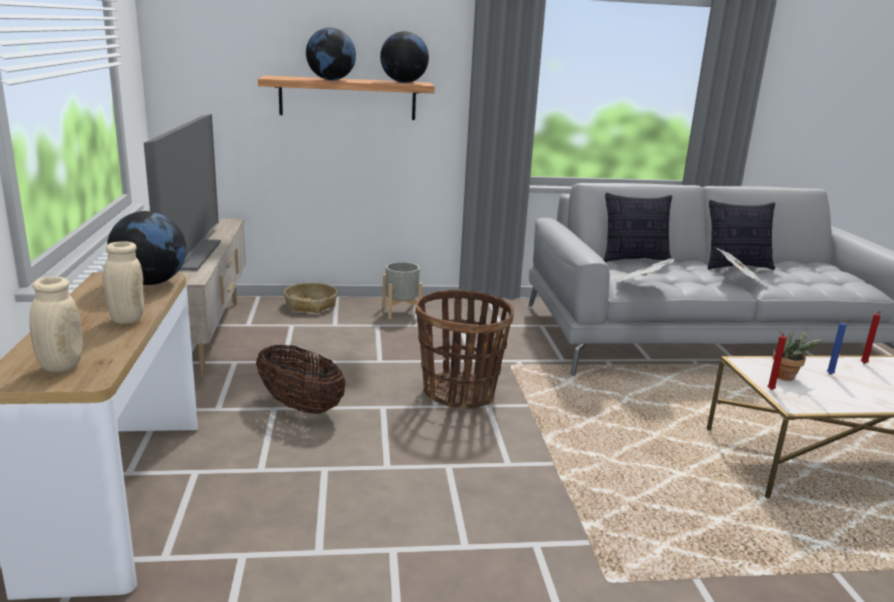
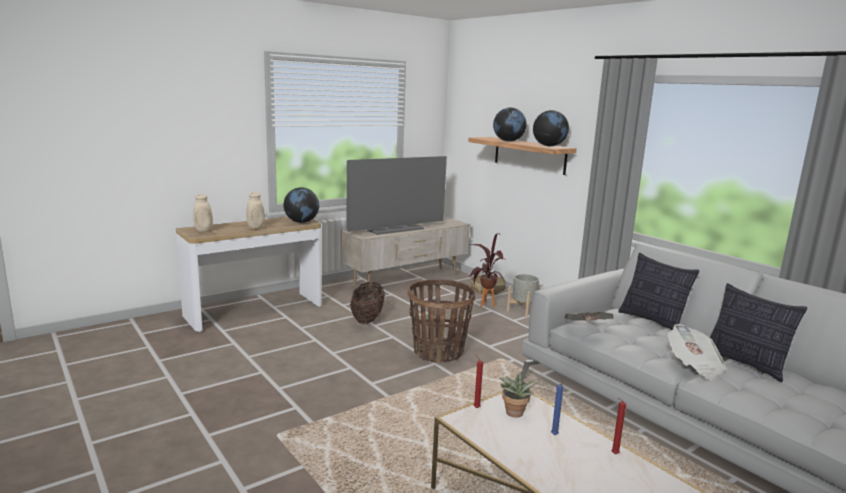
camera: 60 degrees right, 5 degrees down
none -> potted plant [469,233,504,307]

